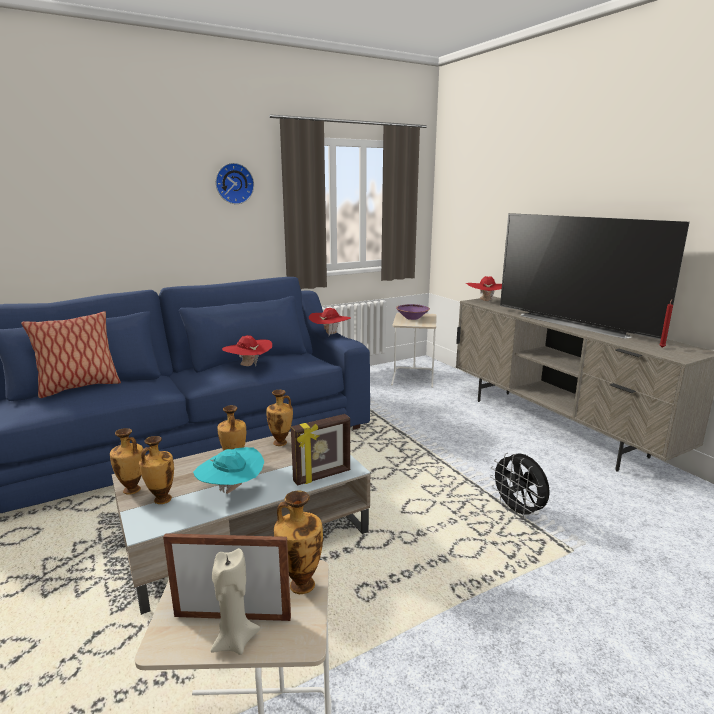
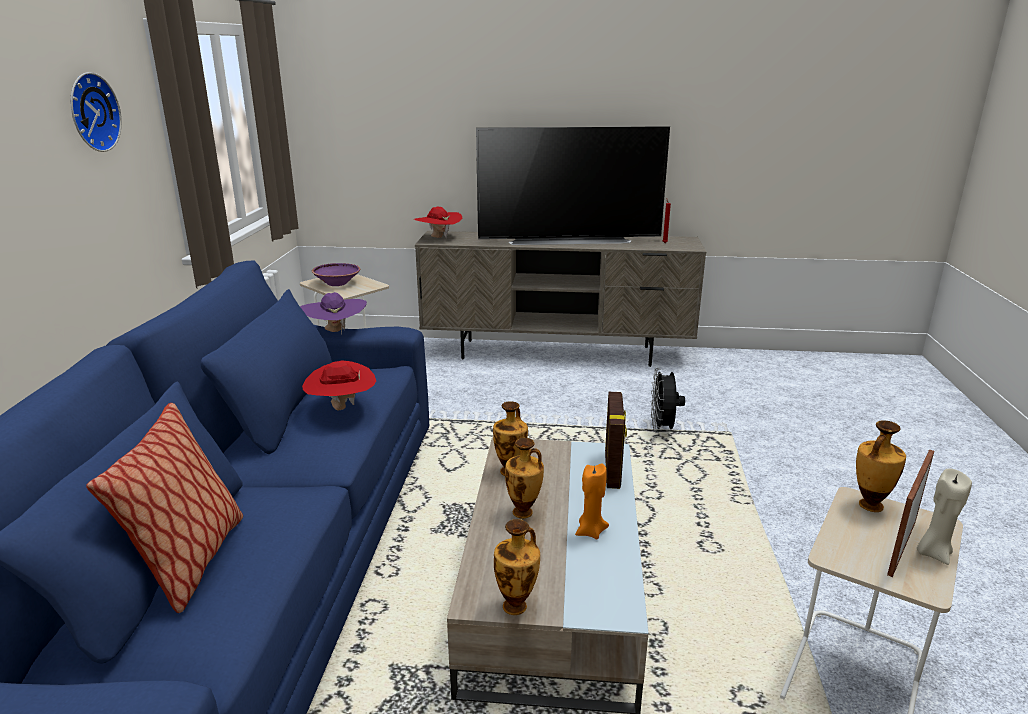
camera: 55 degrees left, 5 degrees up
vase [139,436,174,504] -> none
turquoise hat [193,447,264,494] -> orange candle [575,463,609,539]
red hat [309,308,351,336] -> purple hat [300,292,367,334]
black fan [490,453,550,519] -> black fan turned 90 degrees clockwise [651,368,685,433]

